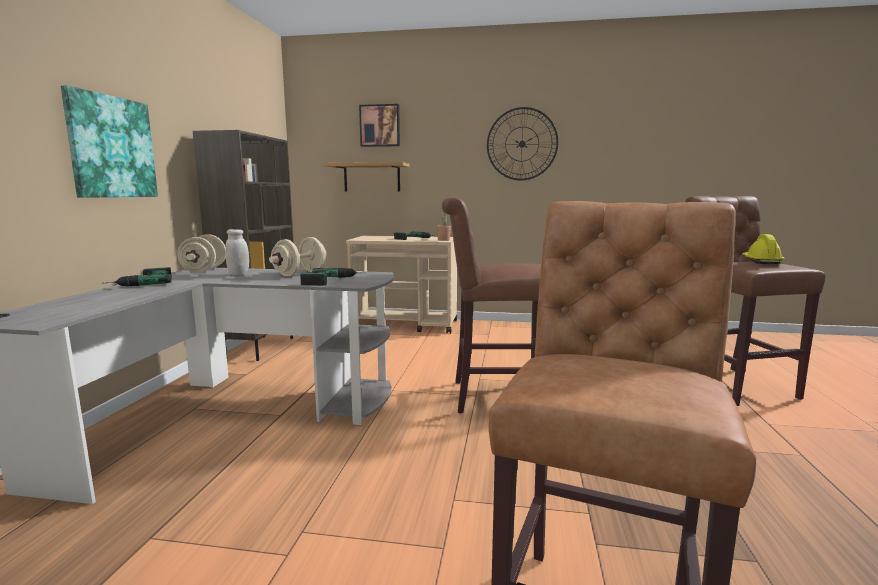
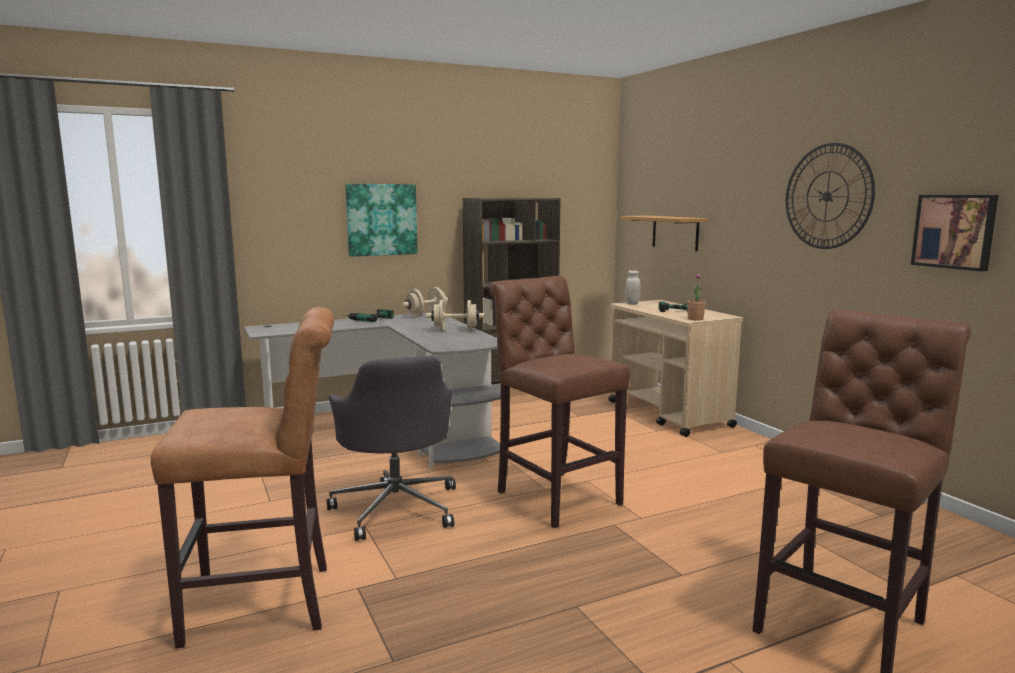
camera: 55 degrees right, 0 degrees up
white jar [225,229,249,275] -> white jar moved to [625,270,641,305]
power drill [300,268,357,285] -> none
picture [359,104,400,147] -> picture moved to [911,195,998,271]
yellow hard hat [742,234,785,264] -> none
none -> grey office chair [326,356,456,541]

